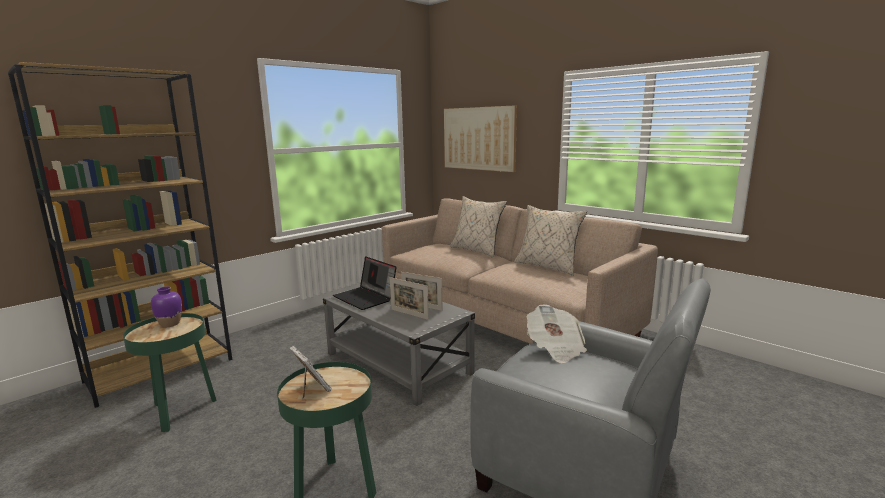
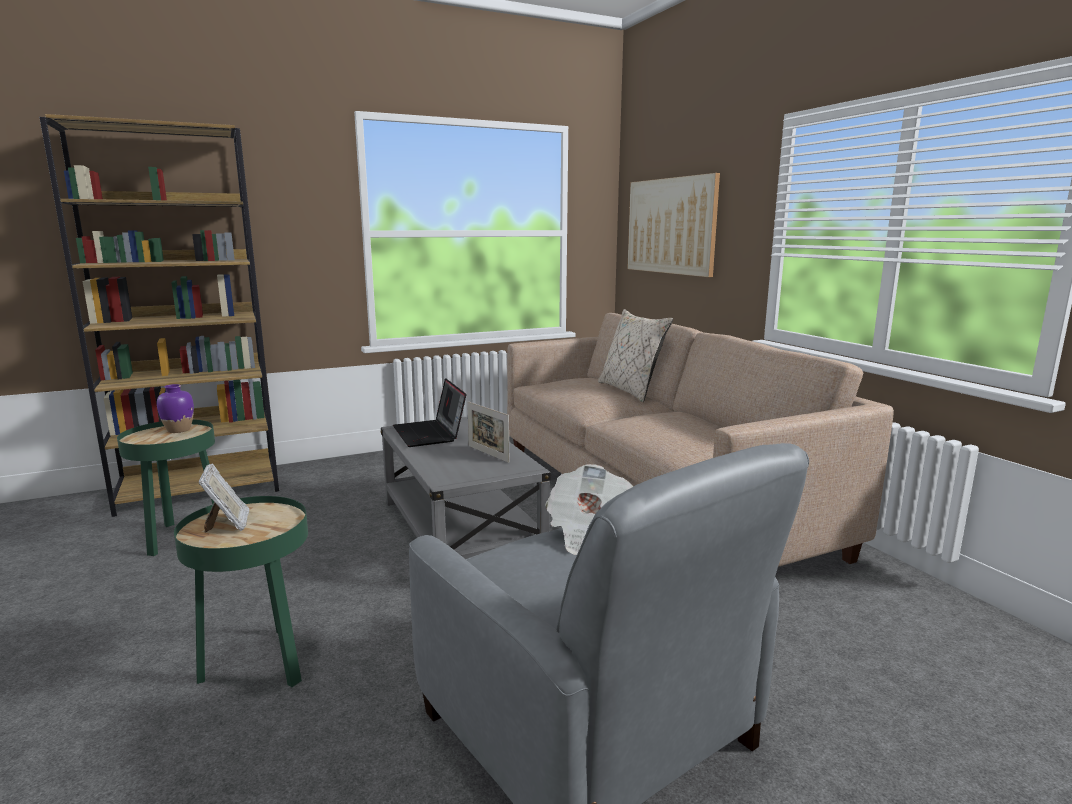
camera: 20 degrees right, 0 degrees up
picture frame [390,277,429,320] -> none
beige pillow [514,205,587,276] -> none

